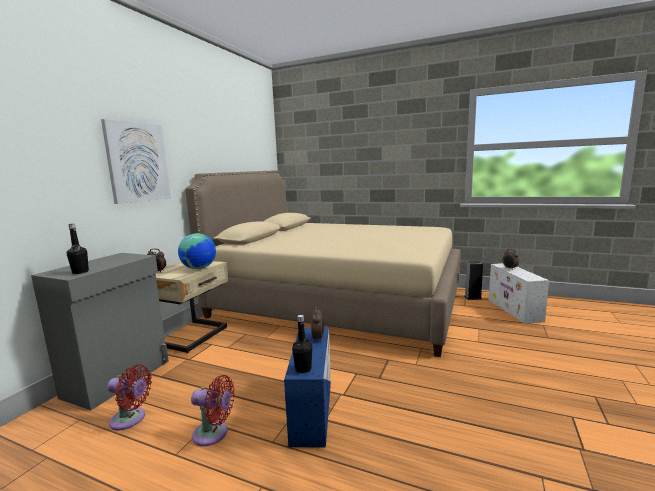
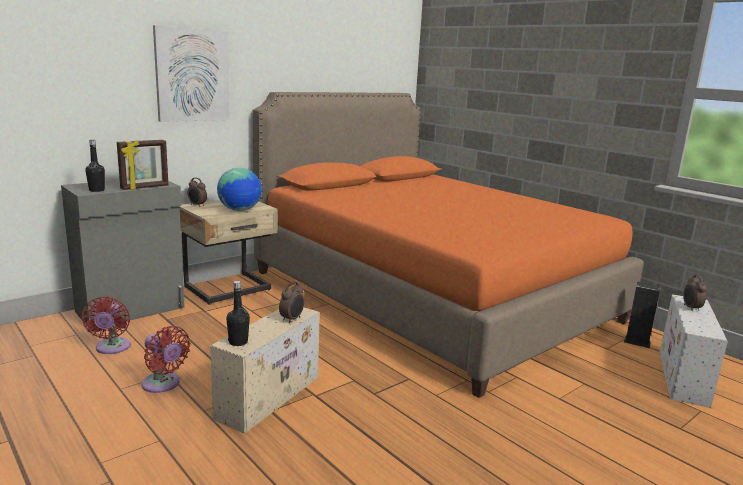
camera: 25 degrees right, 5 degrees up
red fan [107,364,152,430] -> red fan turned 45 degrees clockwise [81,296,131,354]
beige bed [185,170,461,357] -> orange bed [252,92,644,398]
blue storage box [284,328,331,448] -> beige storage box [210,307,320,434]
none -> picture frame [117,140,169,190]

